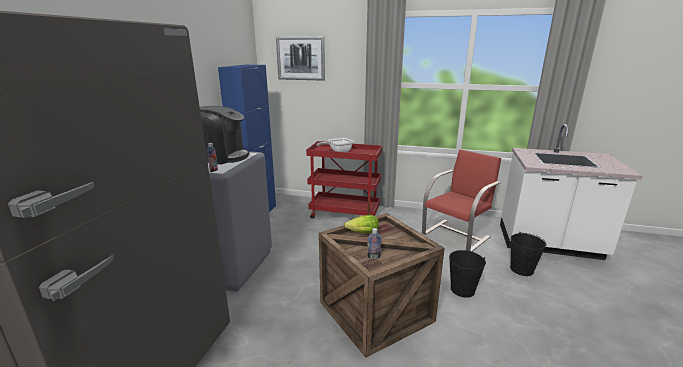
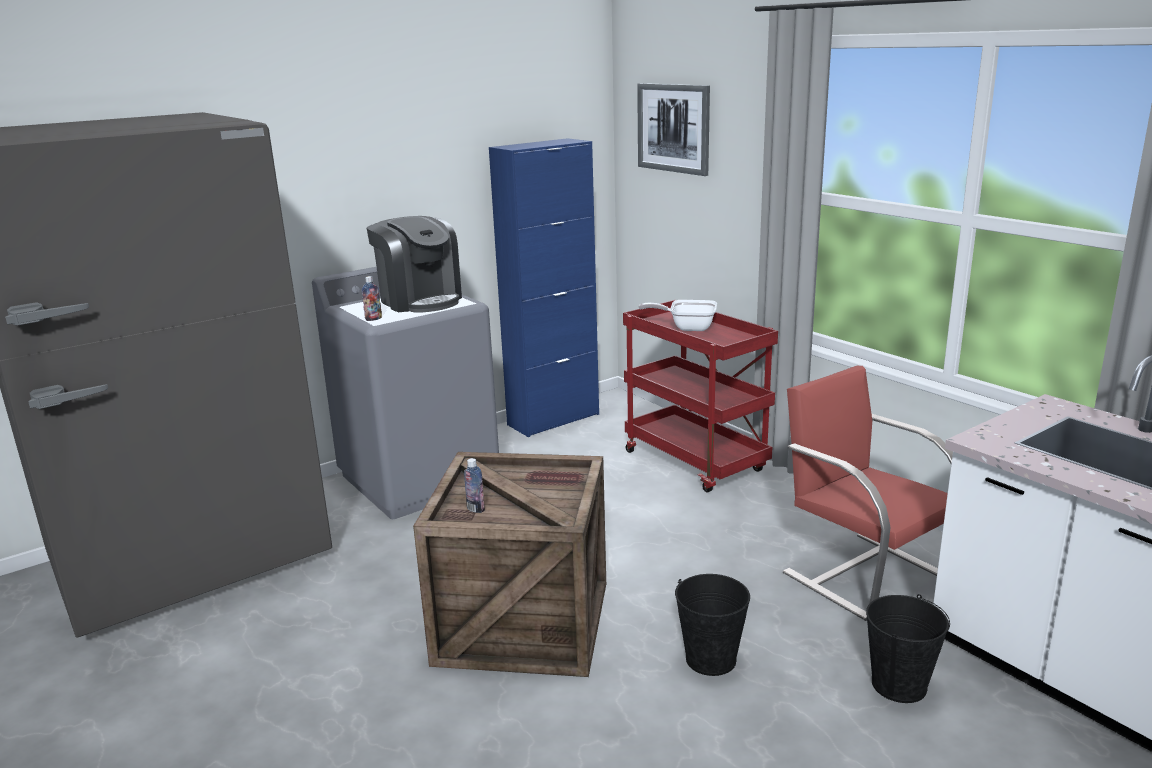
camera: 40 degrees right, 0 degrees up
lettuce [344,215,379,234] -> none
red chair [422,149,501,252] -> red chair turned 120 degrees counterclockwise [783,366,953,621]

